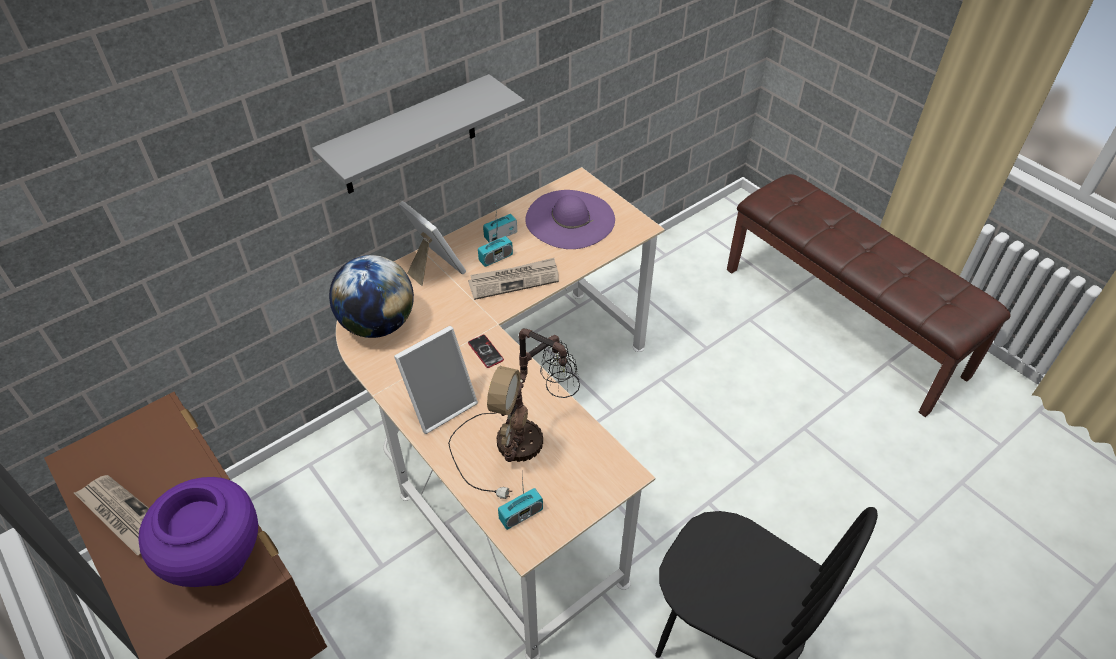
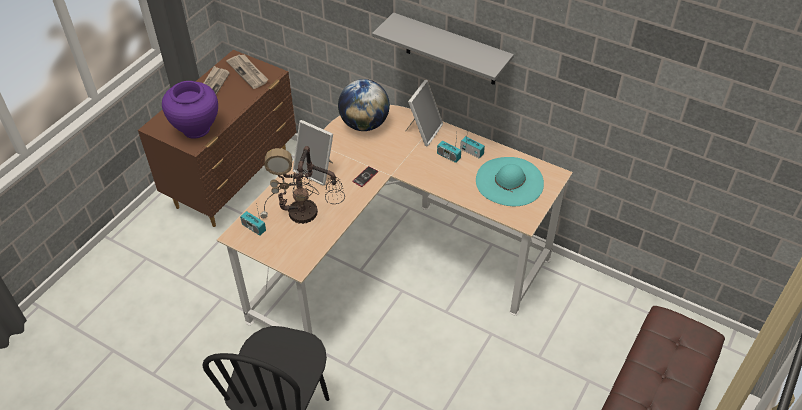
camera: 70 degrees right, 0 degrees up
newspaper [468,258,559,300] -> newspaper moved to [226,55,268,89]
purple hat [525,190,615,249] -> turquoise hat [476,157,544,206]

